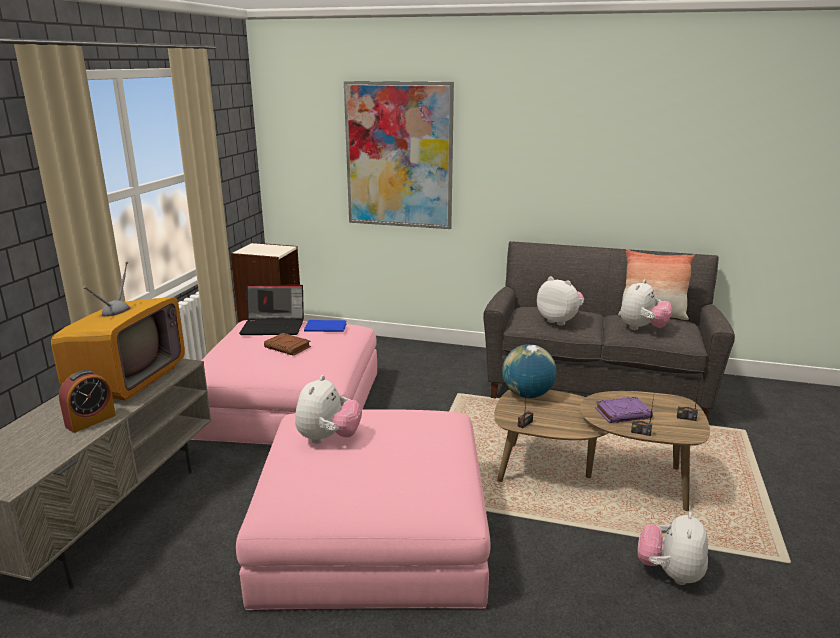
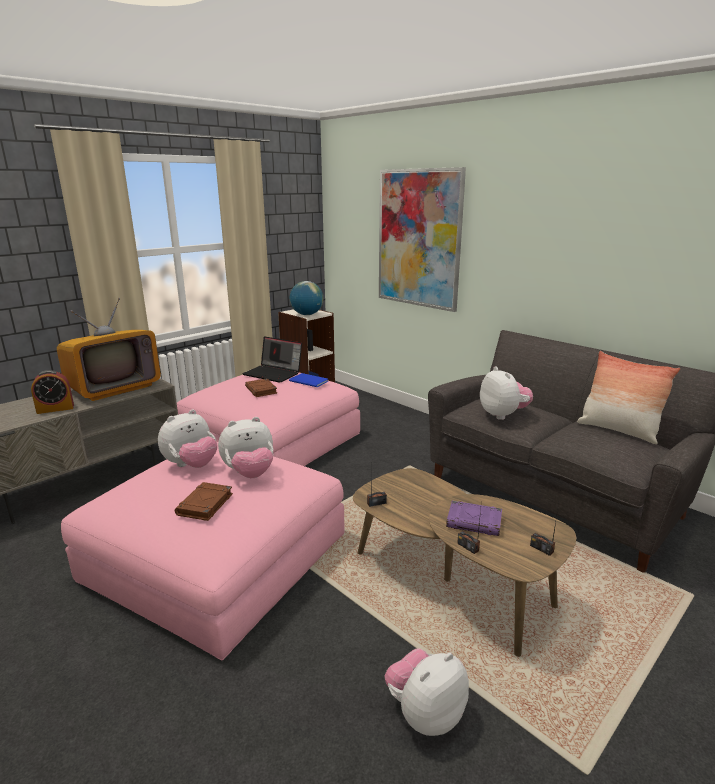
camera: 30 degrees right, 0 degrees up
globe [502,344,556,398] -> globe moved to [290,281,323,315]
plush toy [620,279,673,330] -> plush toy moved to [218,417,274,478]
none -> brown book [175,482,233,521]

